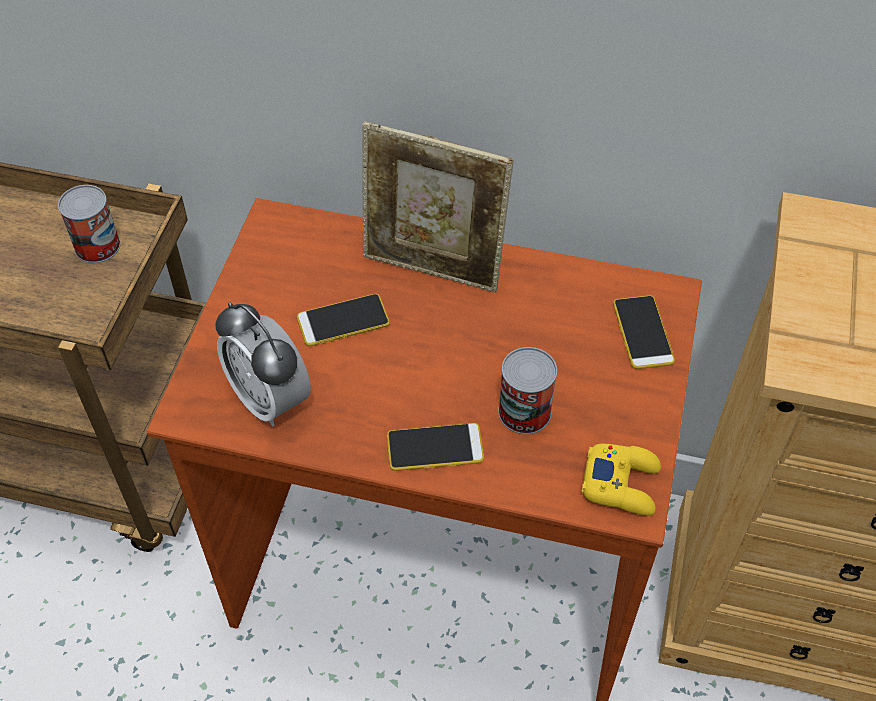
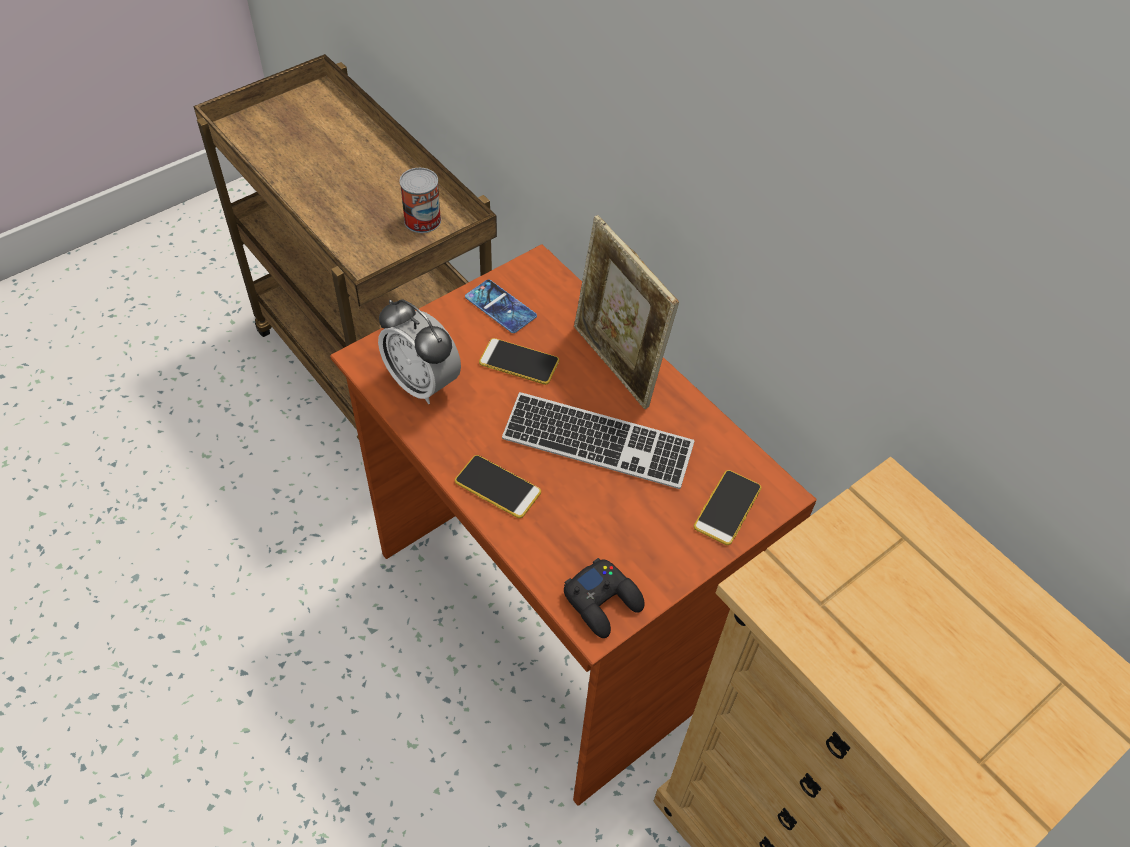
camera: 35 degrees right, 0 degrees up
alarm clock [215,302,311,426] -> alarm clock turned 45 degrees counterclockwise [378,299,461,404]
can [498,347,557,434] -> none
yellow game controller [581,444,661,516] -> black game controller [564,558,645,638]
none -> phone [465,279,537,333]
none -> keyboard [502,392,694,489]

